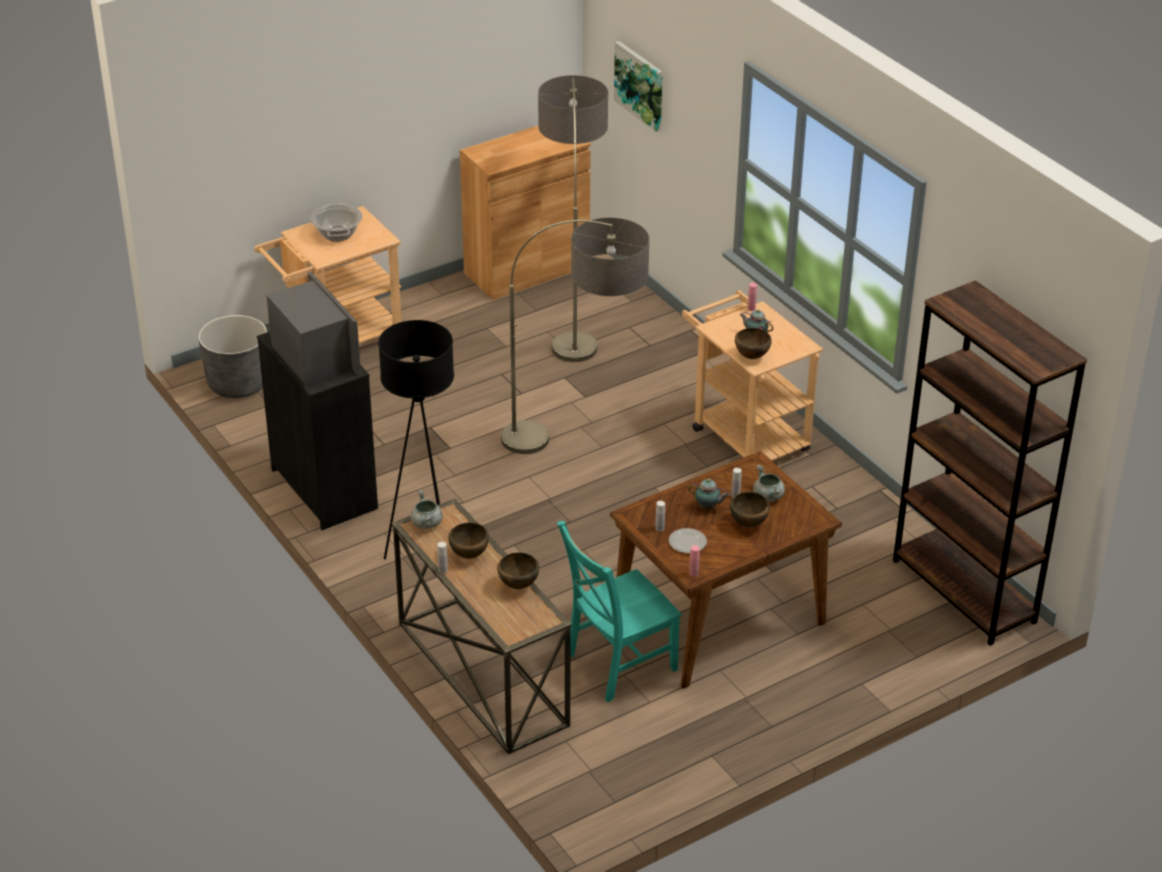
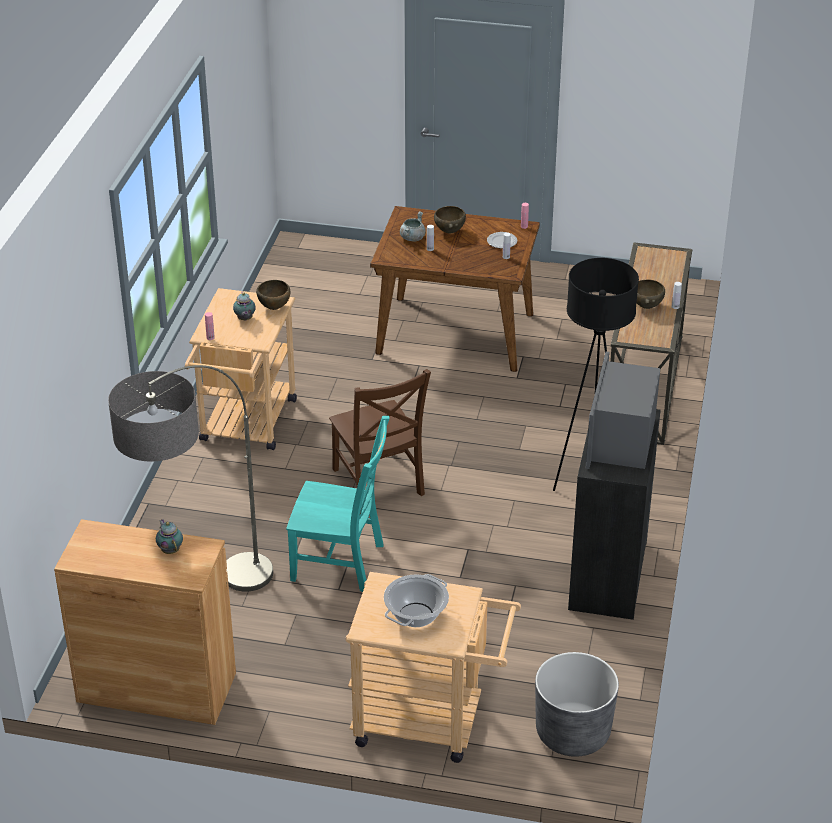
camera: 135 degrees left, 0 degrees up
grey cooking pot [410,490,443,529] -> none
brown bowl [497,552,539,589] -> none
floor lamp [501,217,649,454] -> brown chair [329,369,431,496]
turquoise chair [557,521,682,703] -> turquoise chair moved to [286,416,389,592]
picture [614,41,663,132] -> none
teapot [688,479,730,510] -> teapot moved to [156,519,183,554]
brown bookcase [893,280,1087,646] -> none

